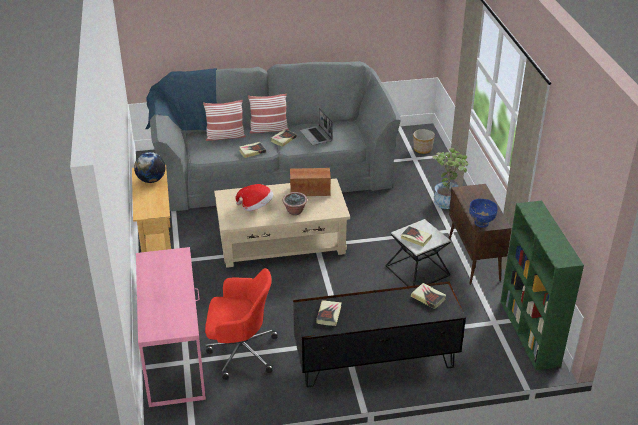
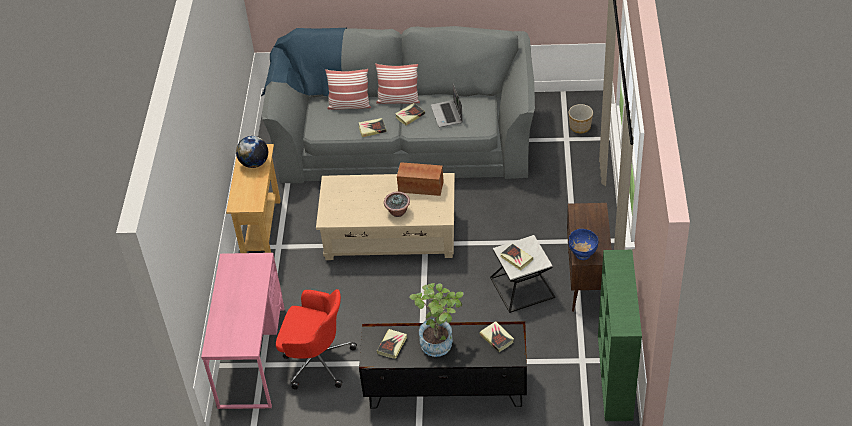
camera: 15 degrees right, 10 degrees up
hat [235,184,273,211] -> none
potted plant [432,148,469,209] -> potted plant moved to [409,283,463,357]

